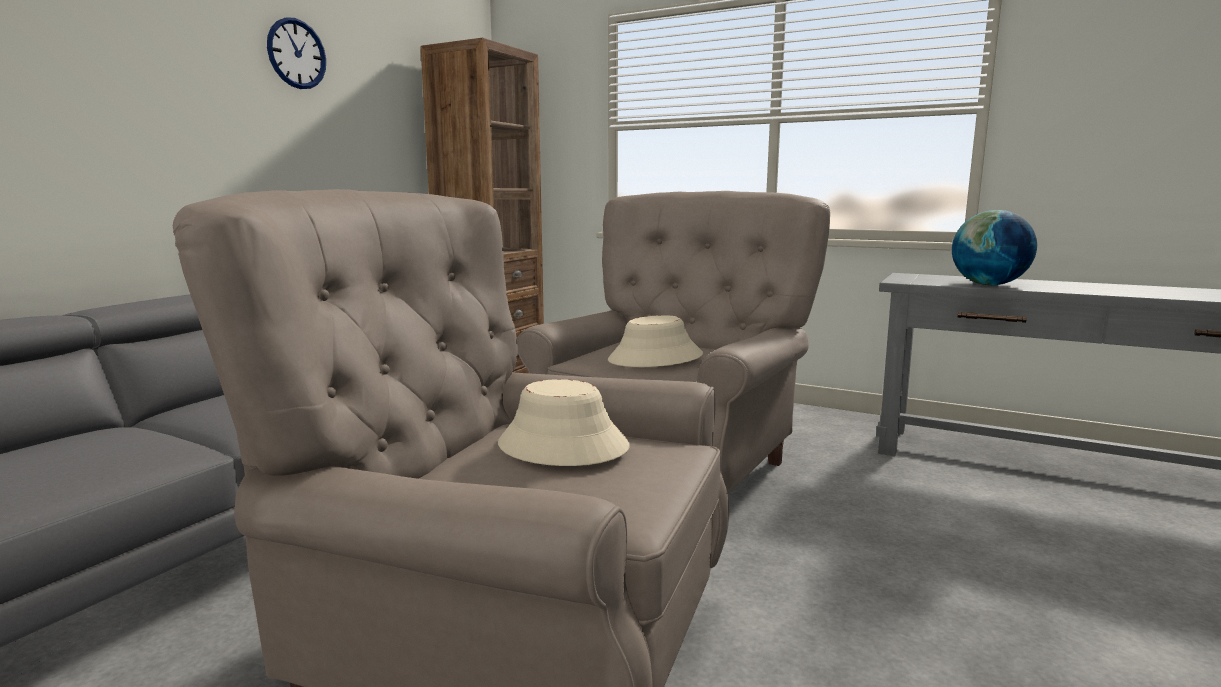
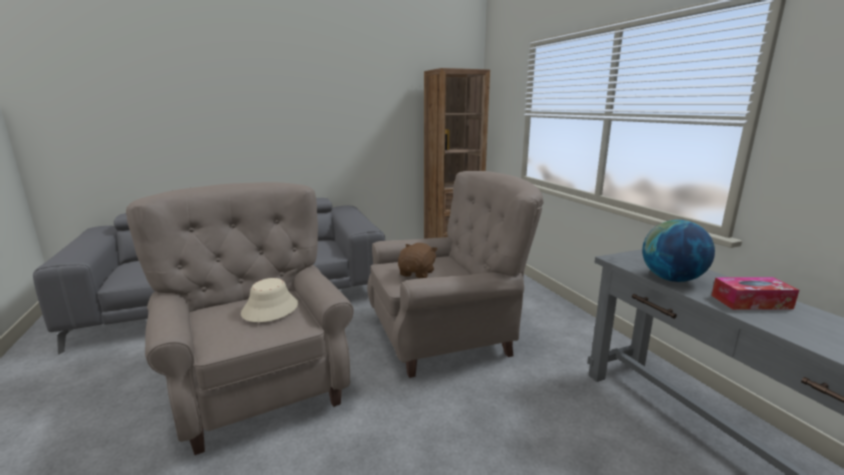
camera: 40 degrees right, 5 degrees up
wall clock [267,17,326,89] -> none
beige hat [608,315,703,367] -> brown plush toy [398,243,438,278]
none -> tissue box [711,277,799,310]

